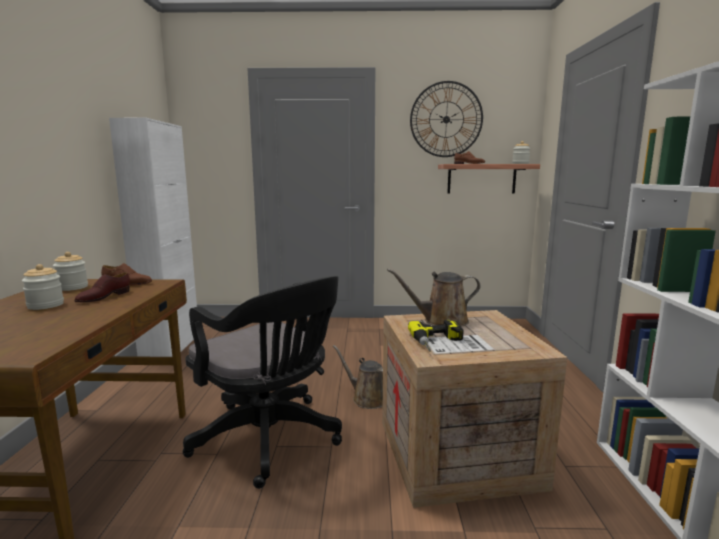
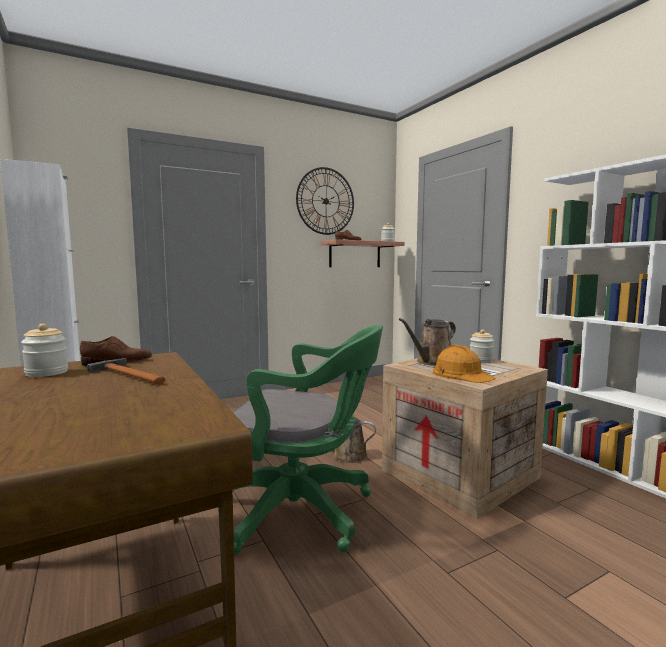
camera: 30 degrees left, 5 degrees down
jar [22,264,64,310] -> jar moved to [470,329,494,362]
brown shoe [74,272,130,302] -> hammer [87,358,165,384]
black office chair [183,276,342,489] -> green office chair [232,325,383,554]
power drill [408,320,464,352] -> orange hard hat [433,345,496,383]

